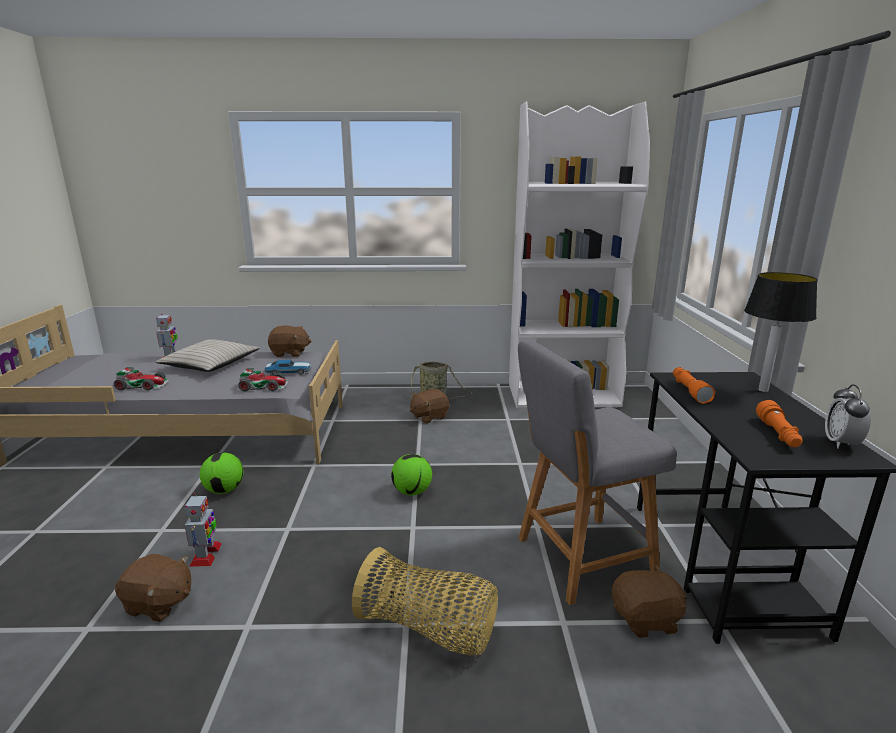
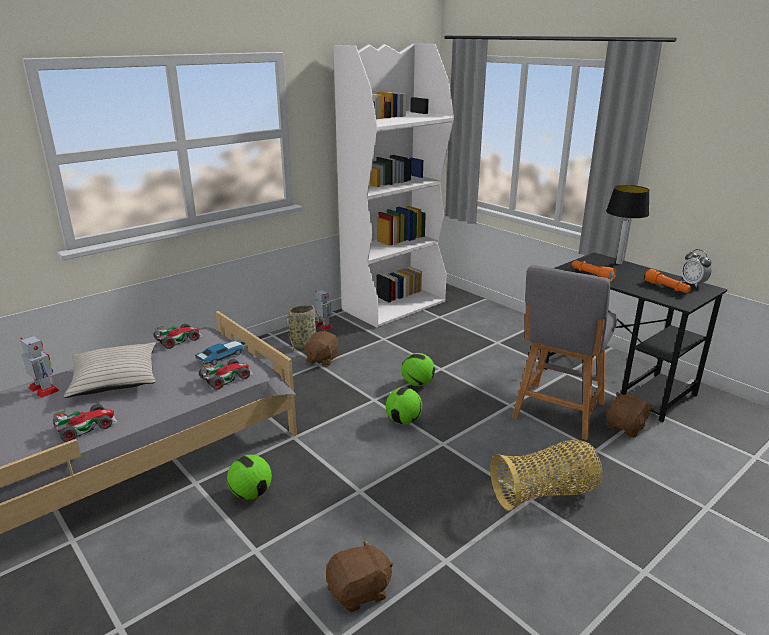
camera: 40 degrees left, 5 degrees up
toy robot [185,493,222,567] -> toy robot moved to [314,290,333,330]
brown plush toy [268,326,311,357] -> toy car [154,323,203,349]
none -> football [402,353,435,386]

